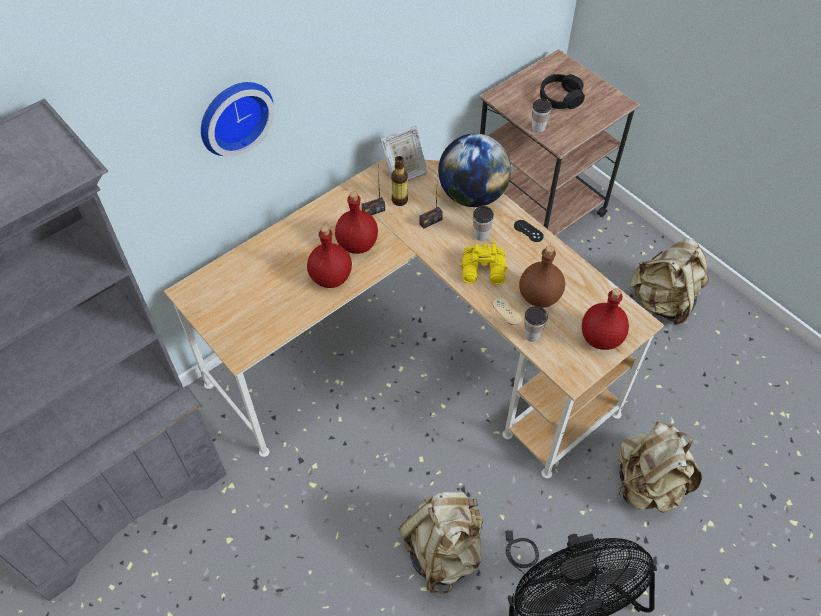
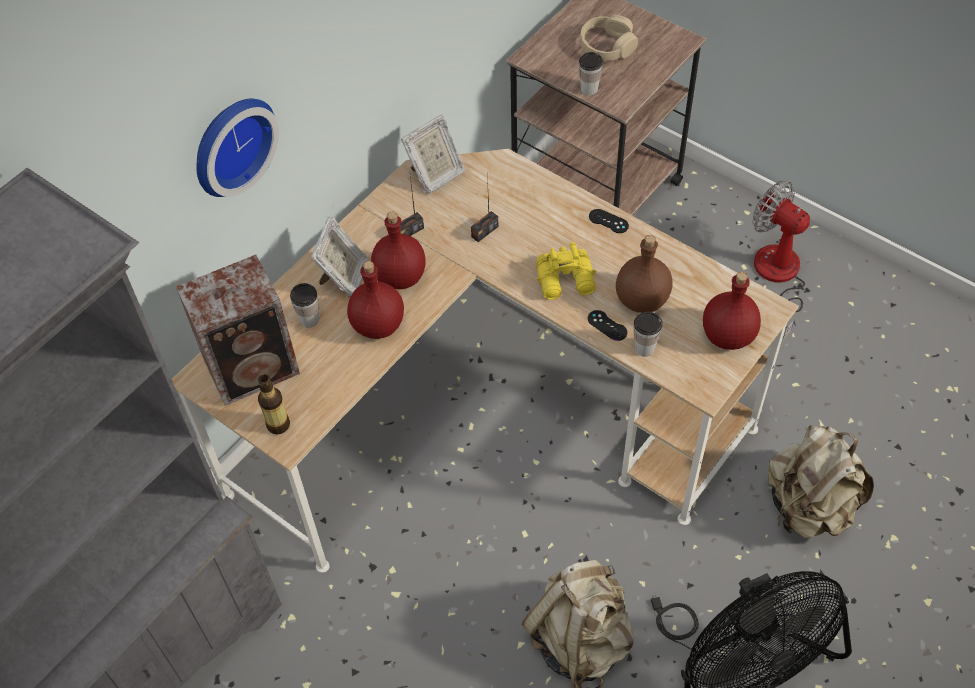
camera: 10 degrees left, 0 degrees up
bottle [391,156,408,206] -> bottle moved to [258,374,290,434]
globe [438,133,511,207] -> none
cup [473,206,494,241] -> cup moved to [290,283,319,328]
beige game controller [493,298,522,325] -> black game controller [588,310,627,341]
black headphones [540,74,585,109] -> beige headphones [580,15,638,61]
beige backpack [629,239,709,325] -> fan [752,181,810,338]
none -> speaker [176,255,300,406]
none -> picture frame [311,216,369,297]

